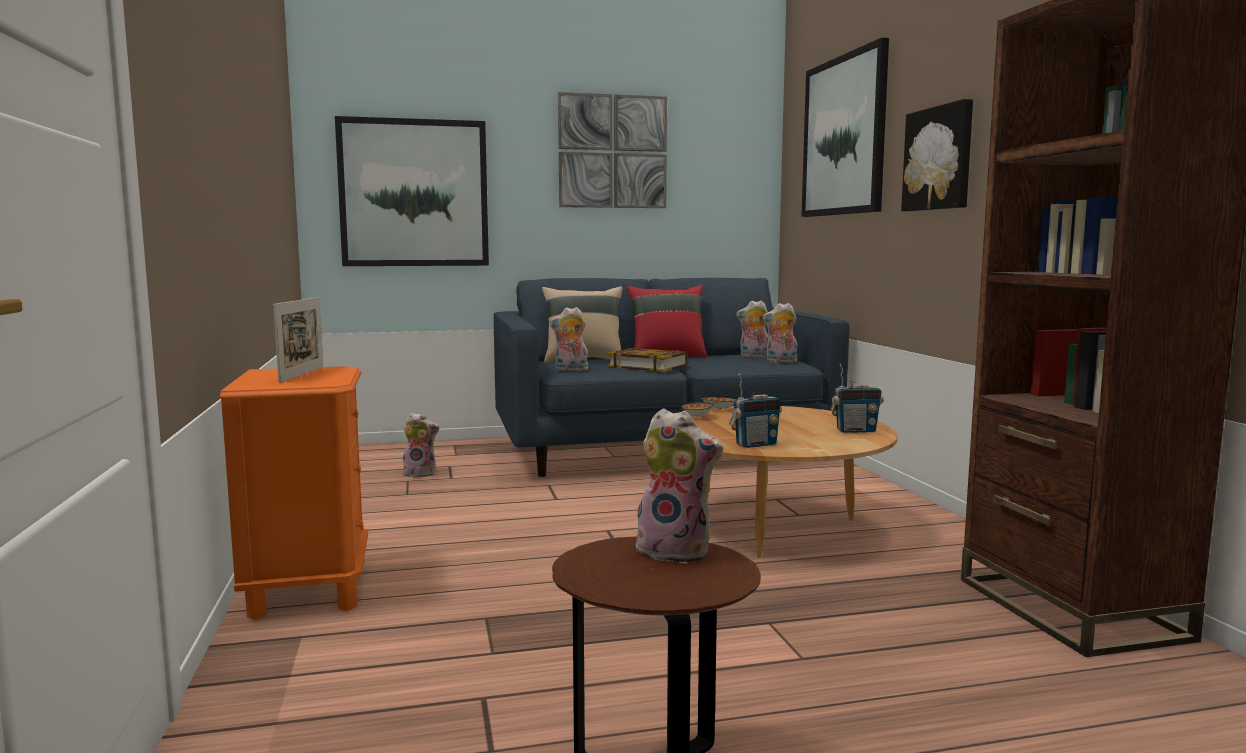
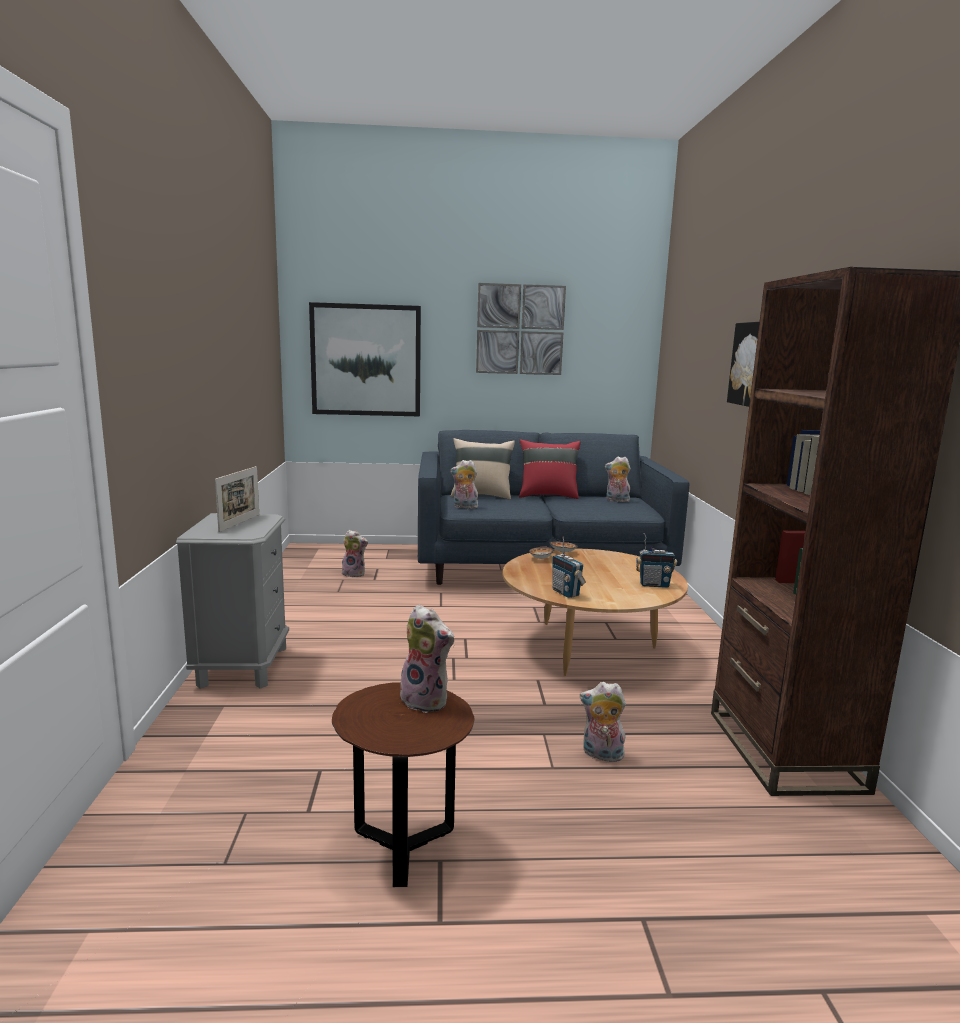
camera: 10 degrees right, 5 degrees up
orange nightstand [220,366,368,620] -> grey nightstand [176,513,289,689]
book [607,348,688,372] -> none
radio [729,374,782,448] -> radio turned 75 degrees clockwise [552,536,586,598]
plush toy [762,303,797,363] -> plush toy moved to [580,682,626,762]
picture [801,38,889,217] -> none

